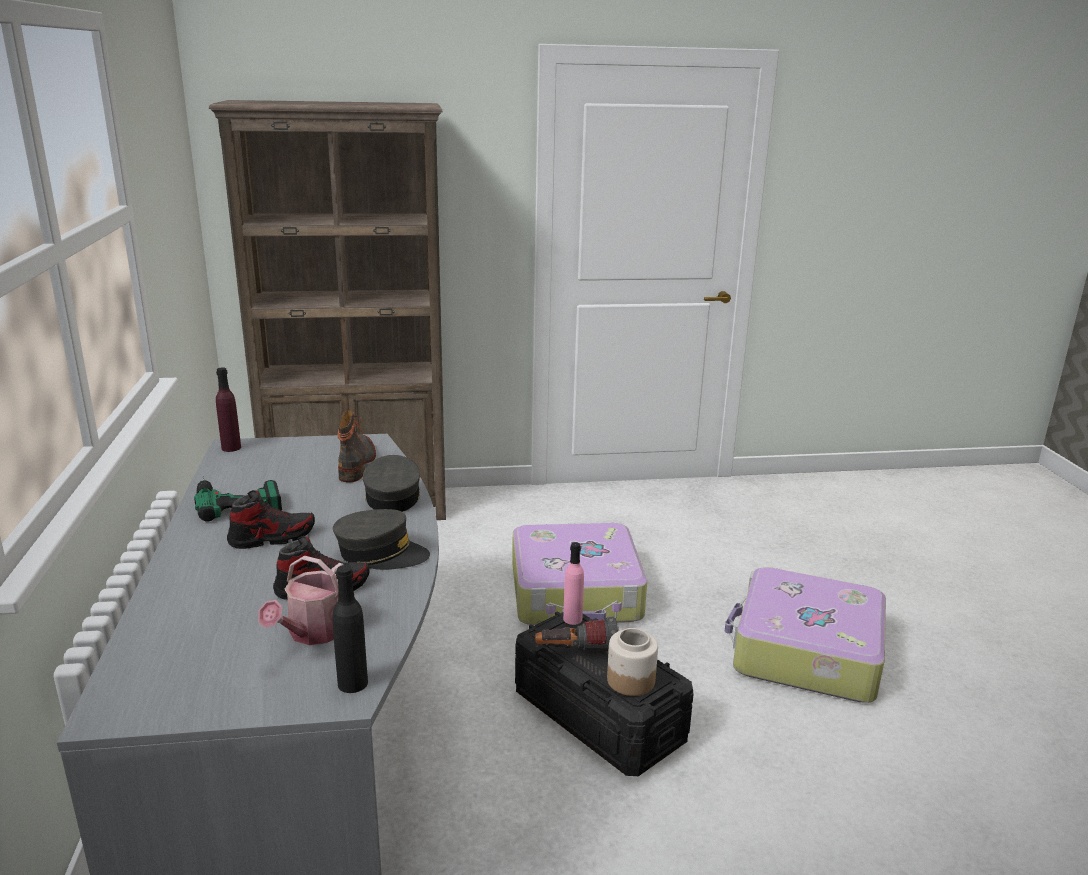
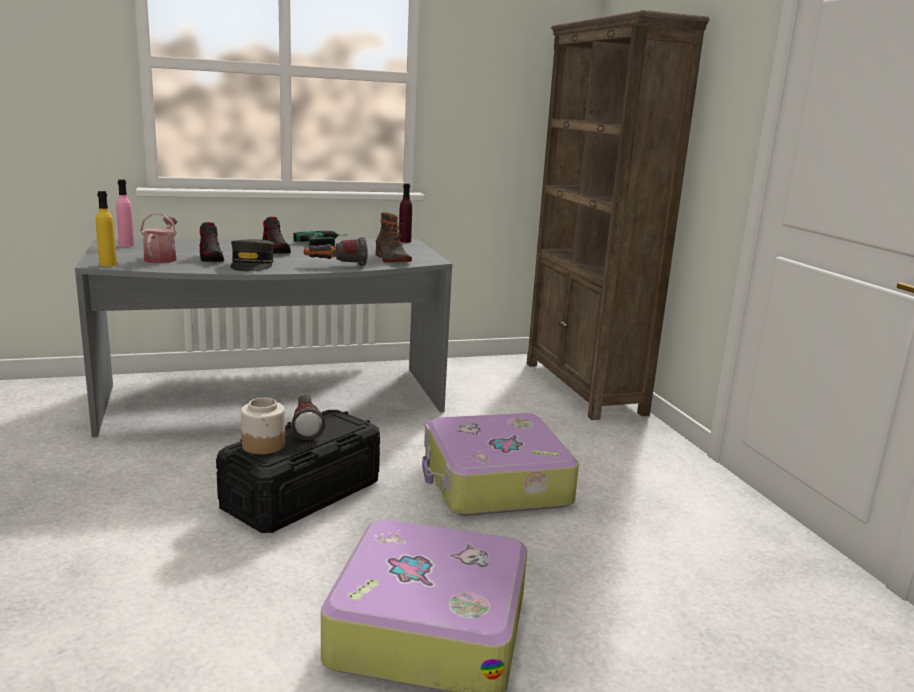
camera: 80 degrees right, 5 degrees down
watering can [258,555,343,645] -> watering can turned 75 degrees clockwise [140,213,177,263]
black bottle [332,565,368,693] -> yellow bottle [96,191,117,266]
boot [338,410,376,482] -> boot turned 75 degrees clockwise [376,212,412,263]
grey cap [363,455,420,512] -> flashlight [304,237,368,266]
pink bottle [563,542,584,625] -> pink bottle moved to [116,179,135,247]

